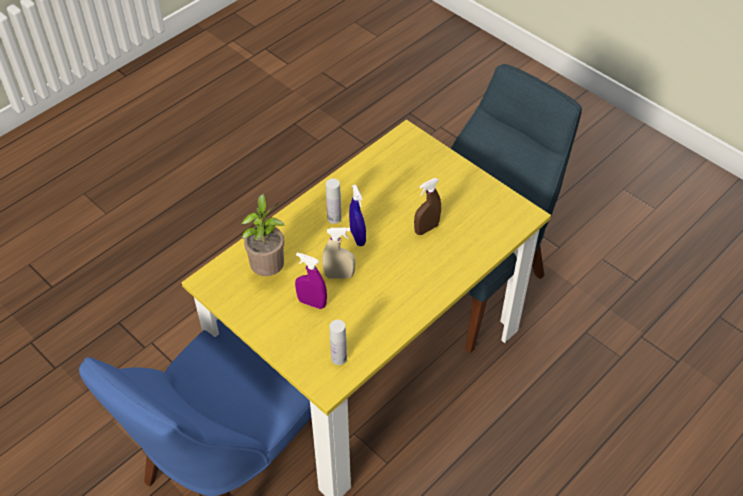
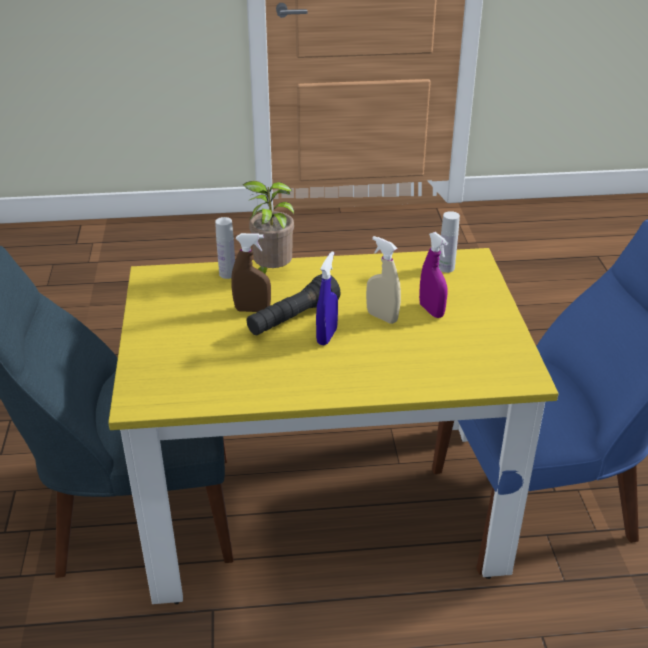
camera: 140 degrees left, 15 degrees down
potted plant [241,194,284,276] -> potted plant moved to [243,181,294,274]
white bottle [326,178,341,224] -> white bottle moved to [215,217,235,279]
none -> black flashlight [247,274,341,335]

